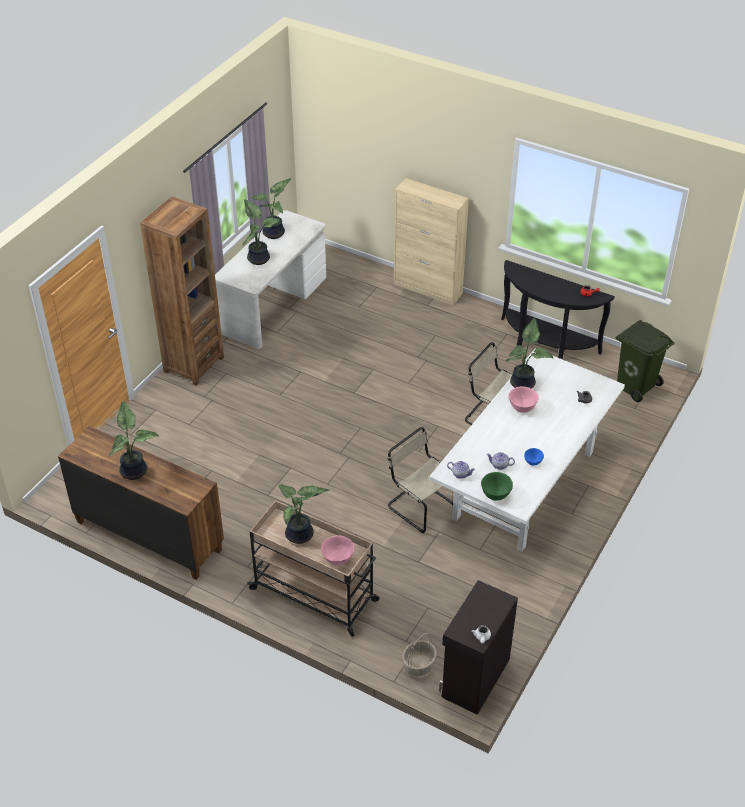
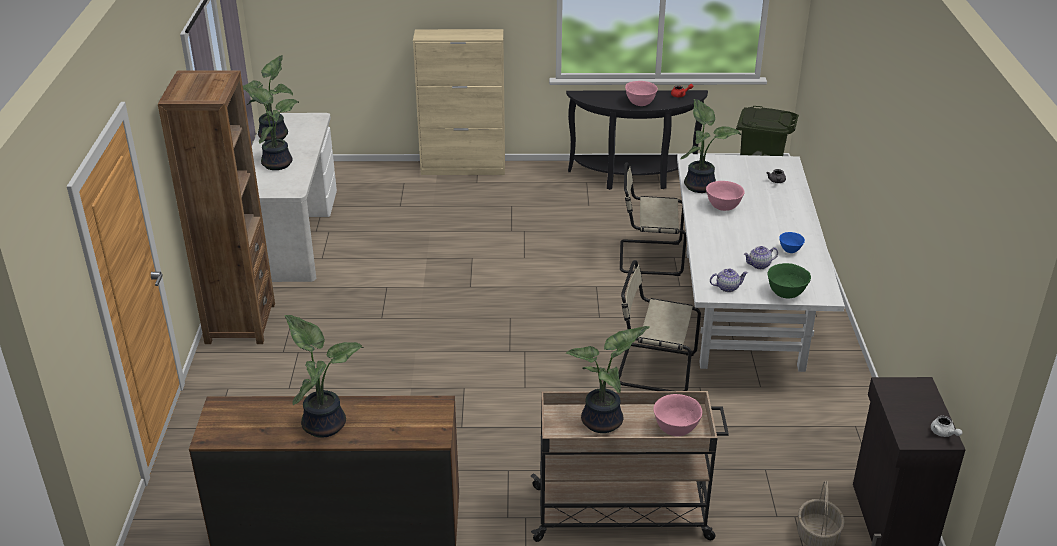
camera: 30 degrees left, 10 degrees down
none -> pink bowl [625,81,658,106]

